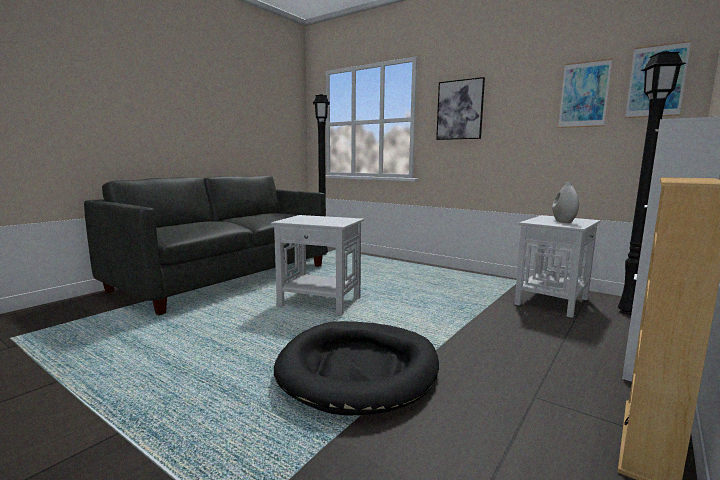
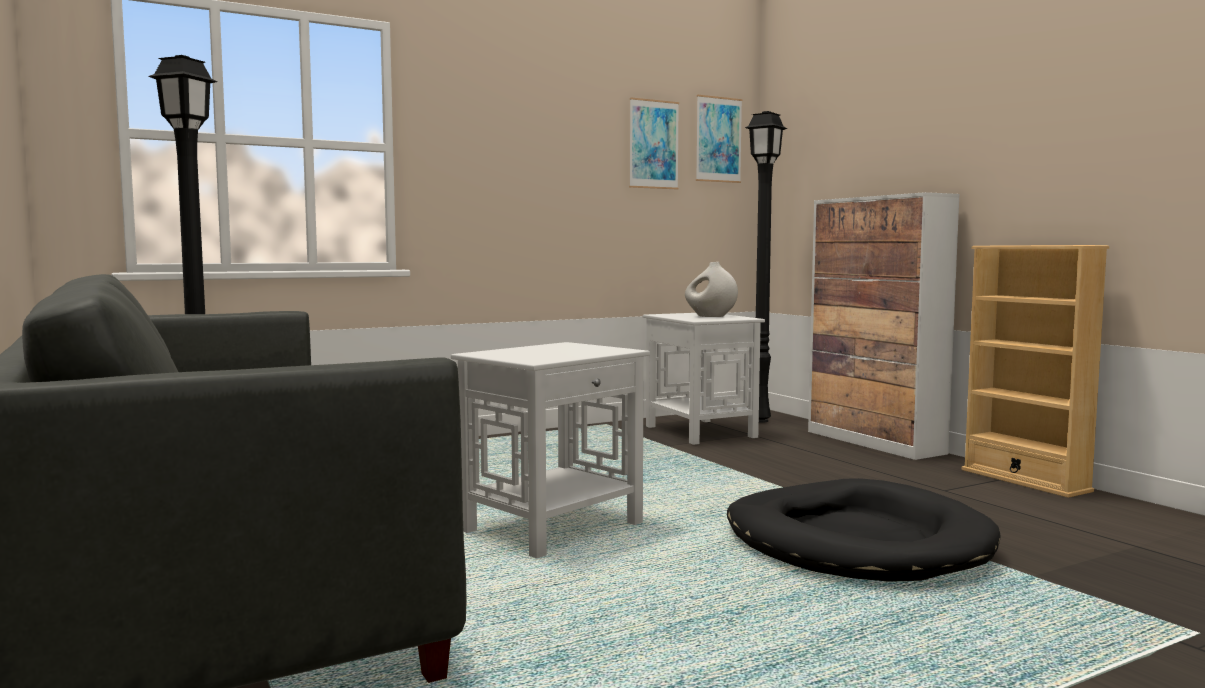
camera: 65 degrees left, 5 degrees down
picture [436,77,485,140] -> none

